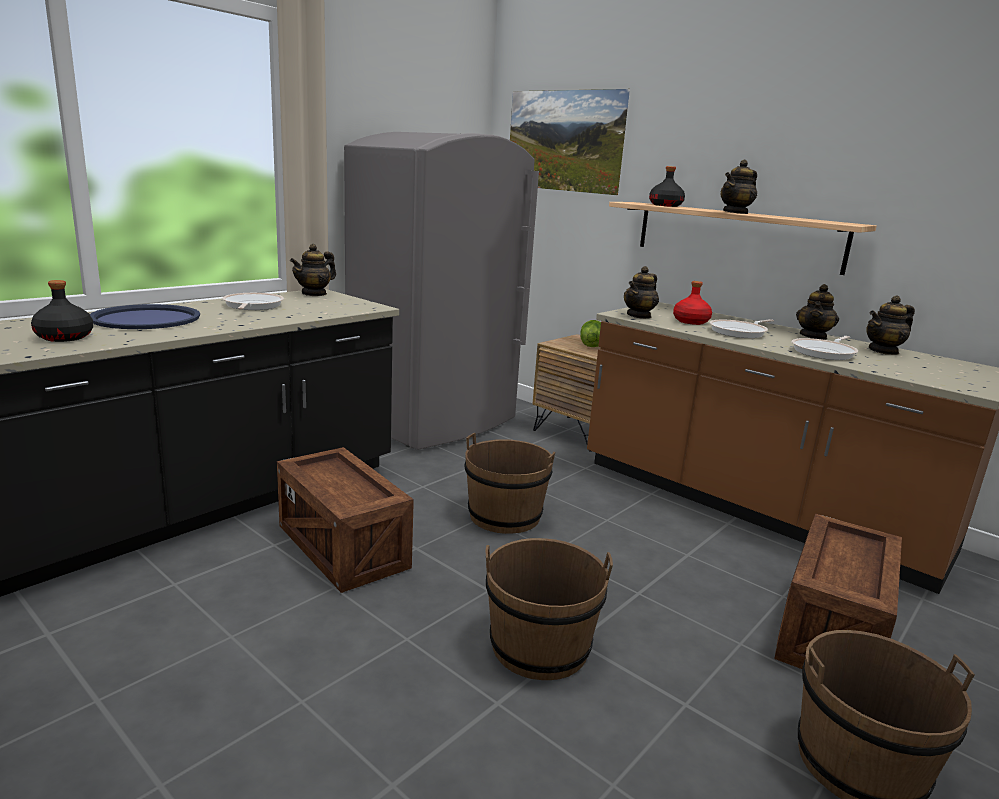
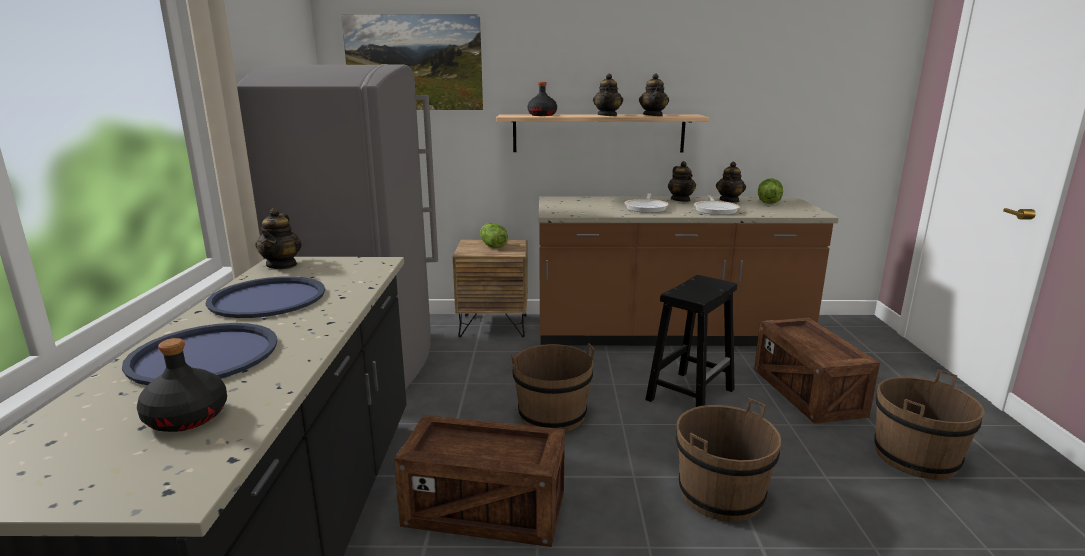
camera: 40 degrees left, 0 degrees up
frying pan [223,293,284,310] -> blue tray [206,276,325,318]
teapot [624,266,659,319] -> teapot moved to [639,73,669,116]
red bottle [673,281,712,325] -> none
none -> black stool [645,275,737,407]
none -> lettuce [758,178,783,204]

